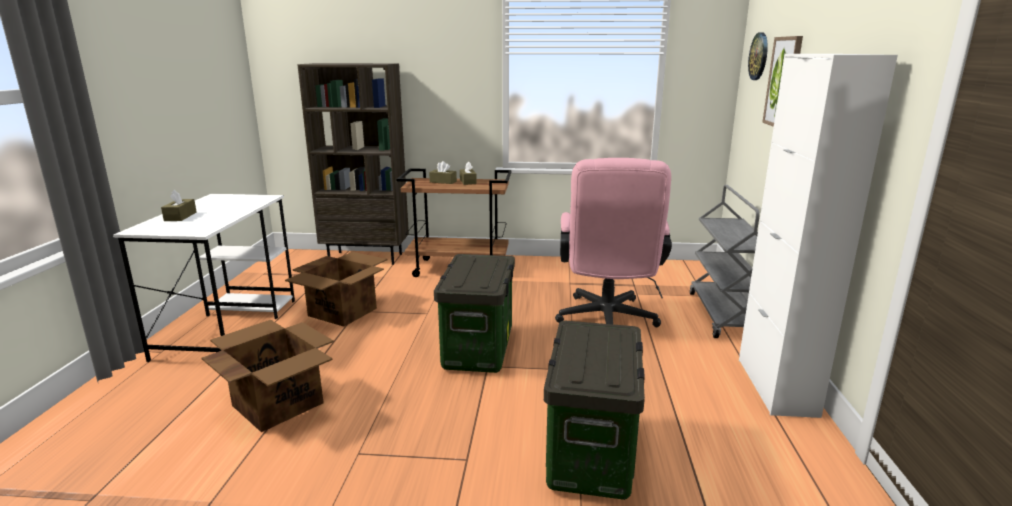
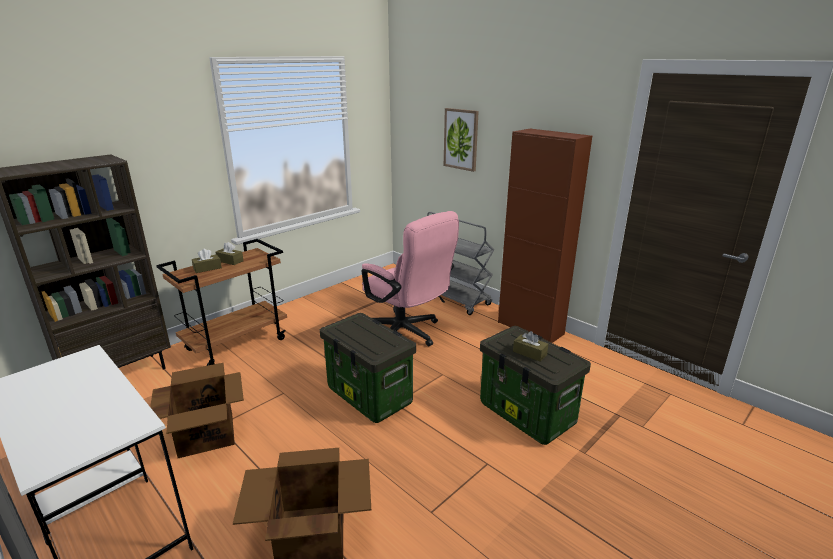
camera: 50 degrees left, 5 degrees up
brown tissue box [161,189,197,221] -> brown tissue box moved to [513,331,548,361]
white cabinet [739,54,898,418] -> brown cabinet [498,129,592,343]
wall clock [748,32,768,80] -> none

